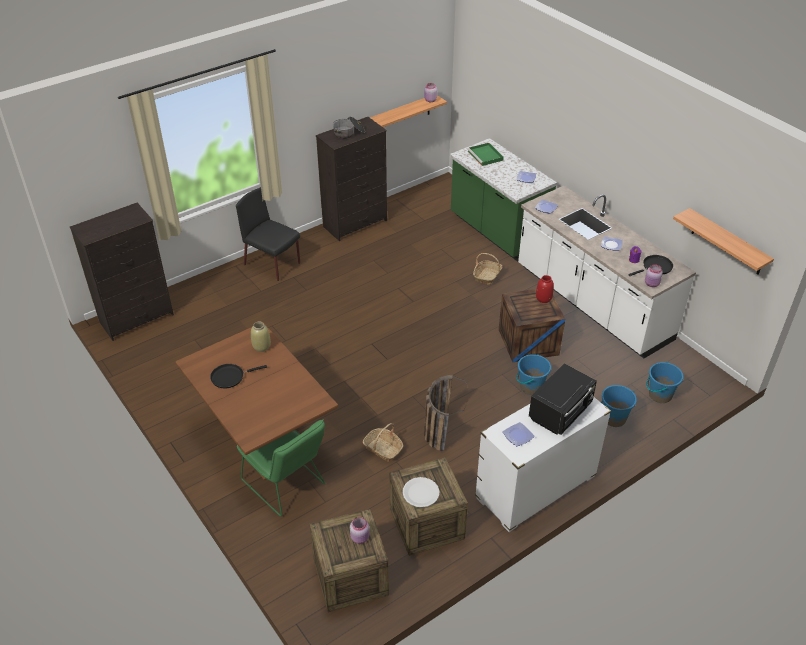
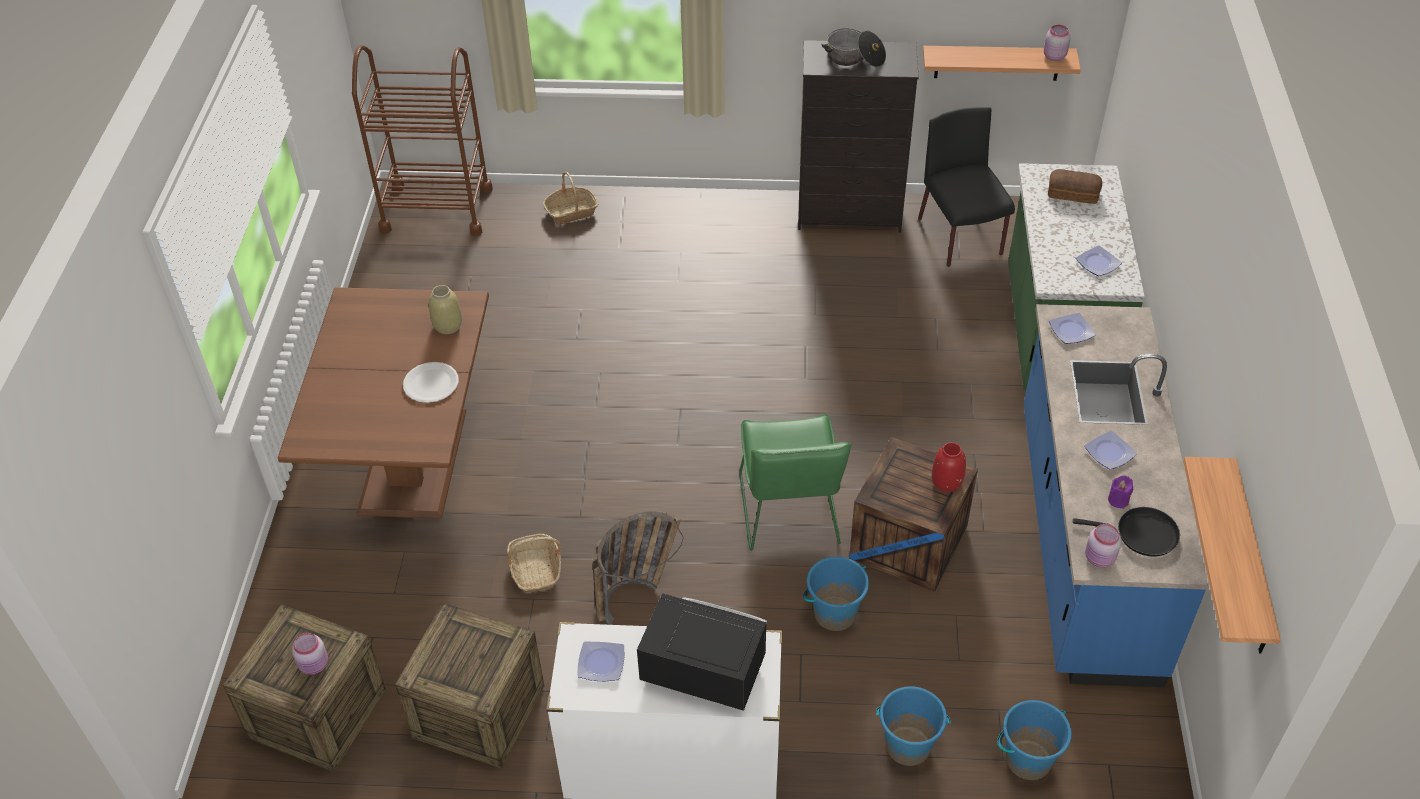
camera: 40 degrees right, 5 degrees up
black dresser [70,203,174,341] -> brown cart [352,45,493,236]
black frying pan [210,364,267,388] -> none
black chair [236,187,300,281] -> black chair moved to [918,107,1015,267]
green chair [237,419,326,517] -> green chair moved to [739,414,852,551]
white plate [403,477,439,507] -> white plate moved to [403,362,459,403]
green tray [467,143,504,166] -> bread [1048,169,1102,204]
basket [473,253,502,285] -> basket moved to [543,172,598,225]
white counter [518,186,696,358] -> blue counter [1024,304,1209,687]
black microwave [529,363,597,435] -> black microwave turned 150 degrees counterclockwise [637,593,767,711]

